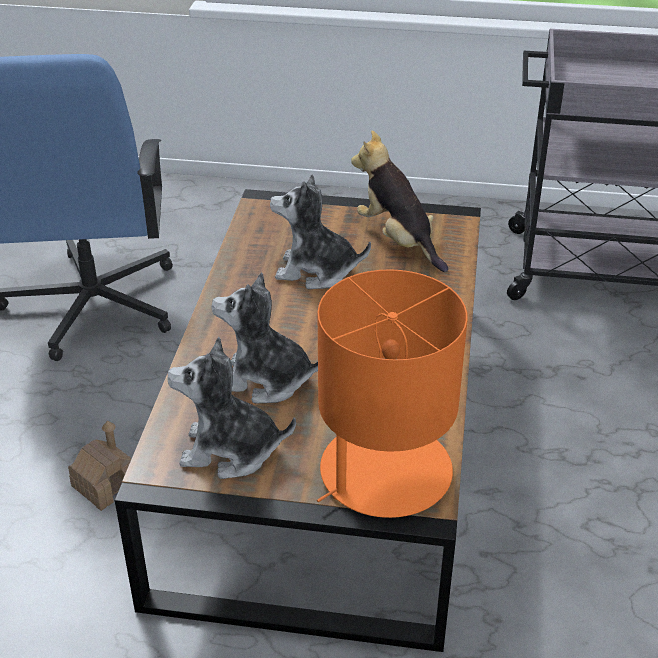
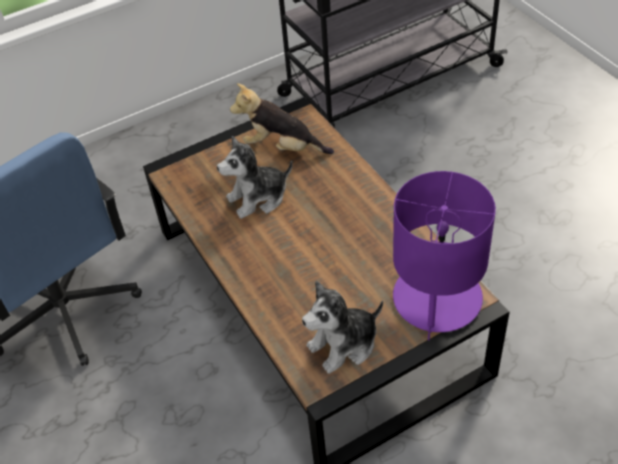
camera: 35 degrees left, 10 degrees up
toy house [68,421,131,511] -> none
plush toy [212,272,318,404] -> none
orange table lamp [317,269,468,518] -> purple table lamp [393,171,496,340]

